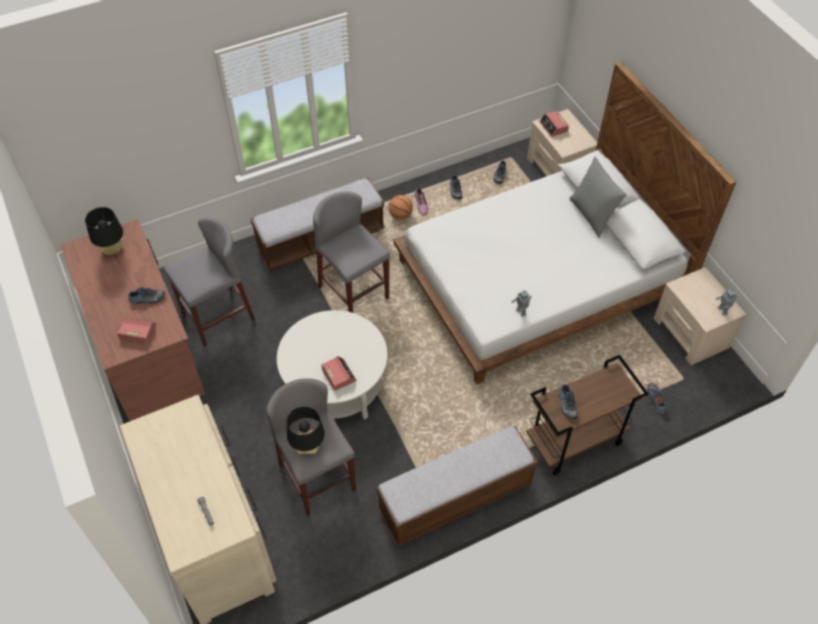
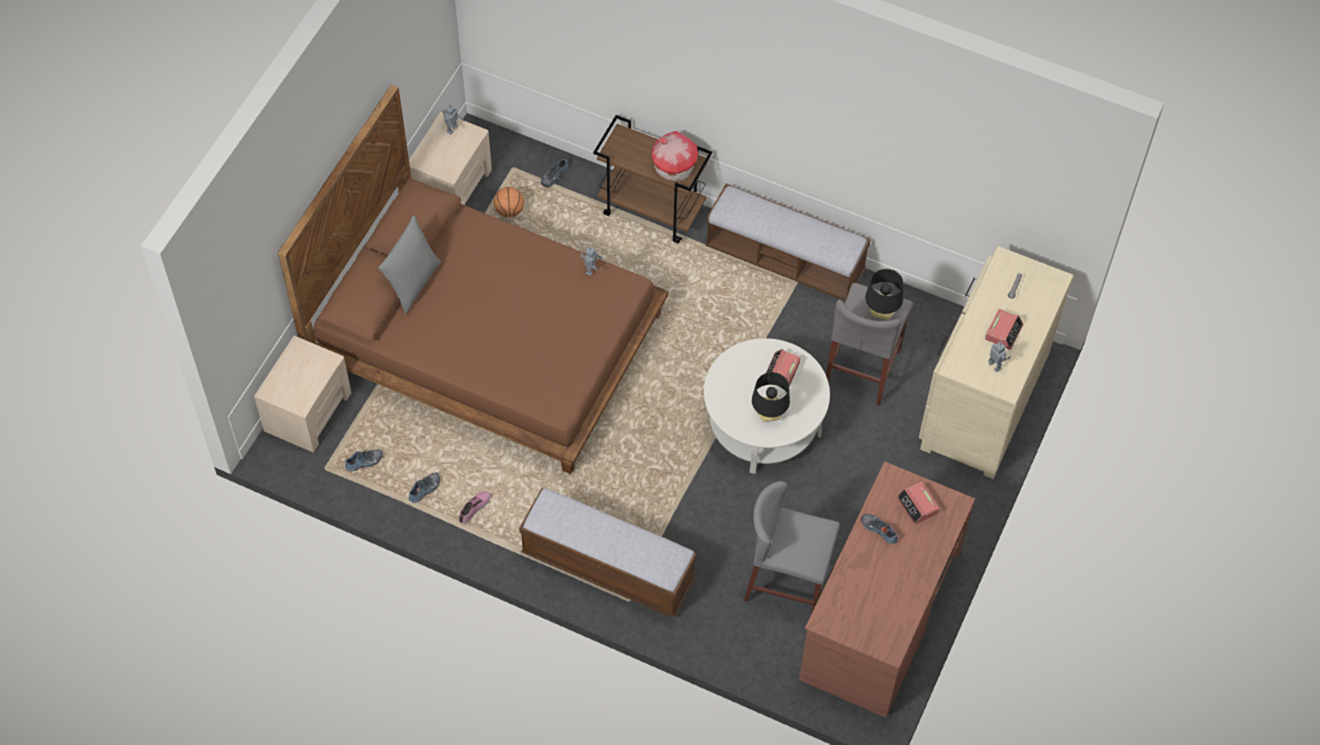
camera: 130 degrees left, 5 degrees up
black table lamp [85,207,123,255] -> black table lamp moved to [752,372,790,422]
grey stool [313,192,390,313] -> none
basketball [388,195,413,220] -> basketball moved to [494,187,525,218]
white bed [394,62,736,384] -> brown bed [278,85,668,474]
alarm clock [539,111,569,137] -> alarm clock moved to [985,309,1024,350]
shoe [559,384,578,419] -> toy house [651,131,698,181]
none -> toy robot [988,342,1011,372]

